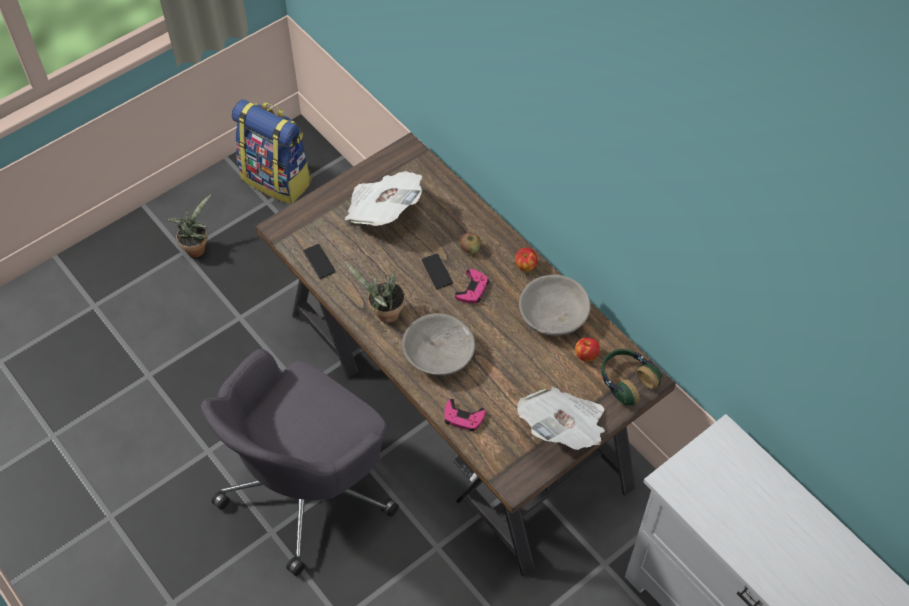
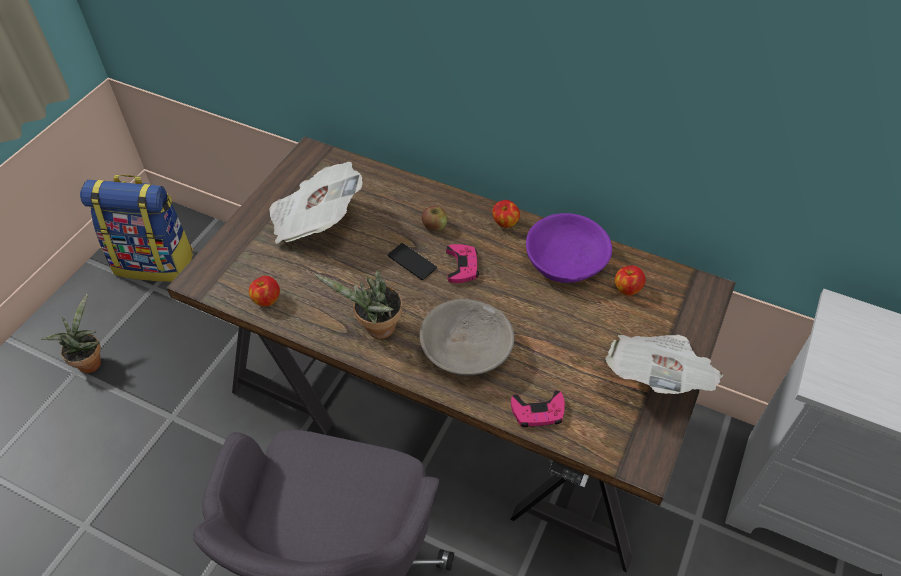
camera: 25 degrees left, 5 degrees down
phone [303,244,336,279] -> apple [249,276,280,307]
grey bowl [519,275,591,335] -> purple bowl [526,213,612,283]
headphones [602,349,662,405] -> none

